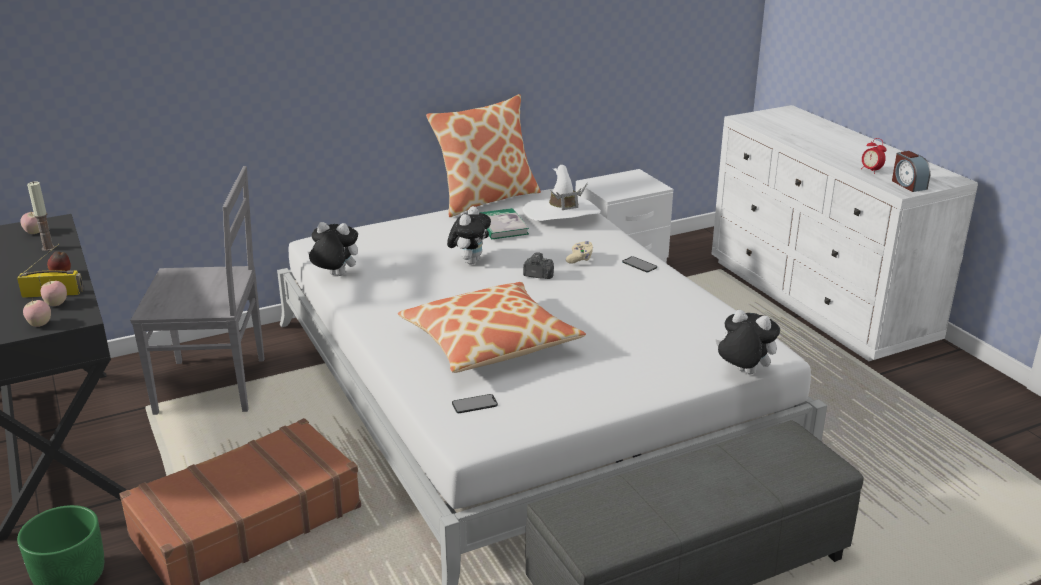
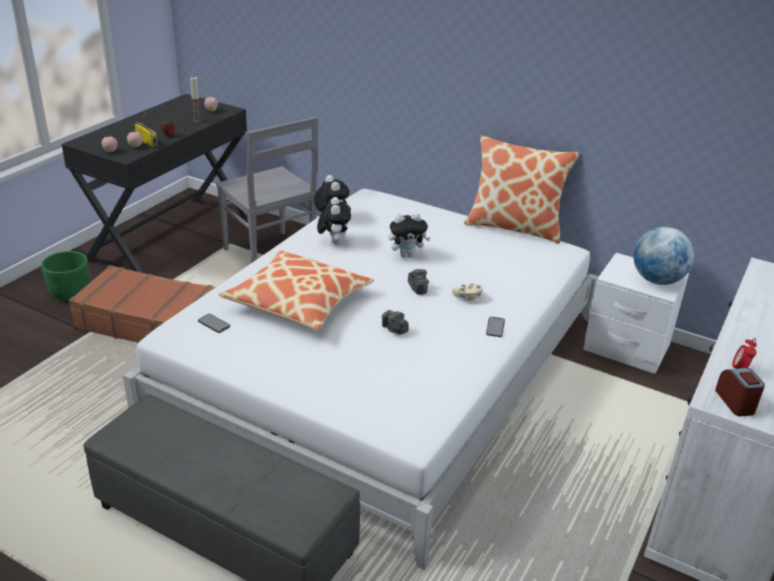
camera: 55 degrees right, 5 degrees up
book [480,208,529,239] -> none
white hat [522,165,601,221] -> none
plush toy [715,310,780,374] -> plush toy moved to [317,197,351,244]
alarm clock [892,151,931,192] -> alarm clock turned 135 degrees clockwise [715,368,765,416]
none -> camera [382,310,408,335]
none -> globe [633,227,694,285]

